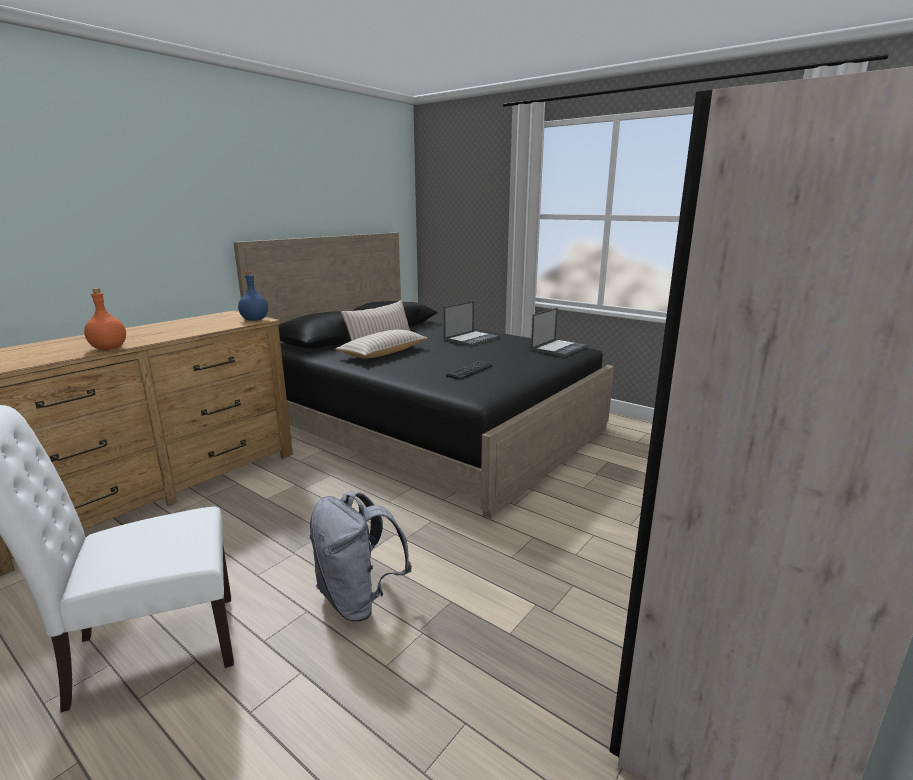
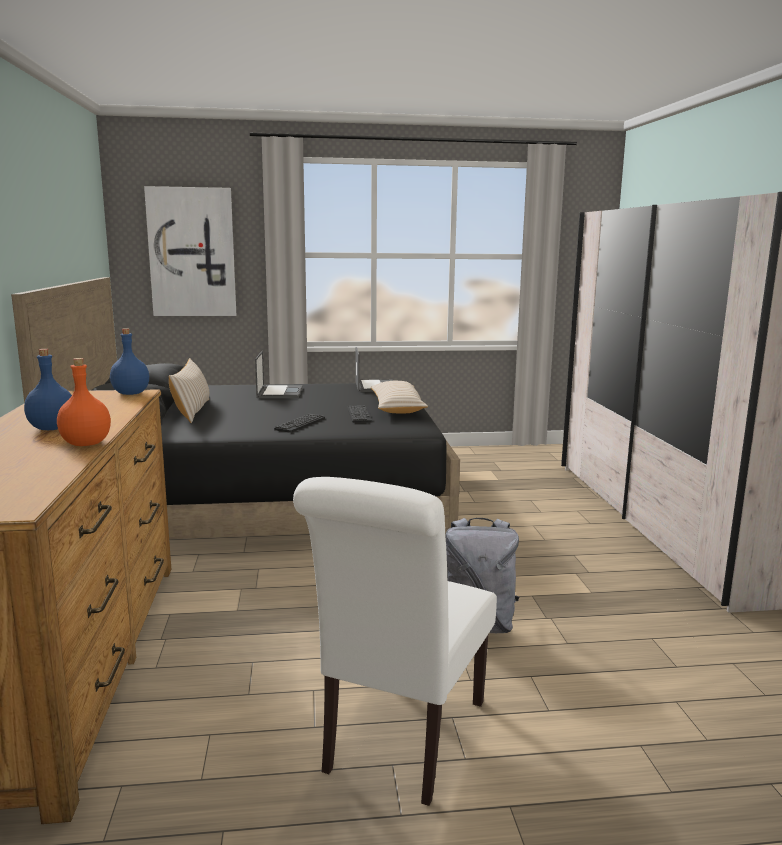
camera: 45 degrees left, 5 degrees down
beige pillow [336,329,427,359] -> beige pillow moved to [370,381,428,414]
none -> blue bottle [24,349,72,430]
none -> picture [144,186,236,316]
none -> keyboard [274,414,325,433]

